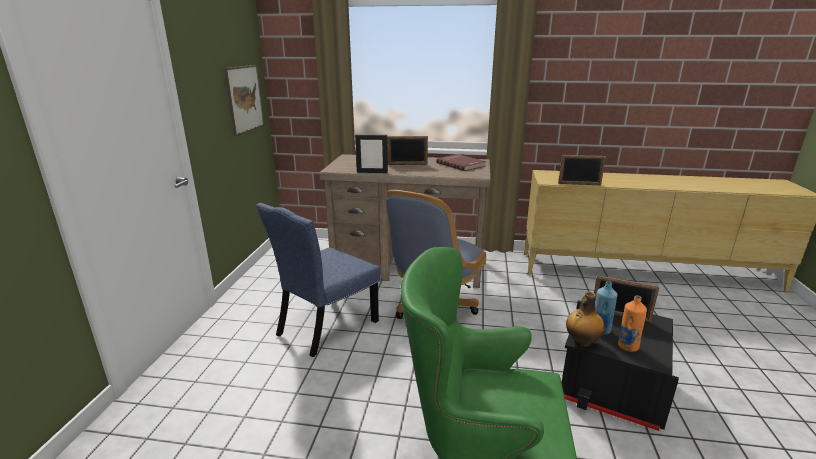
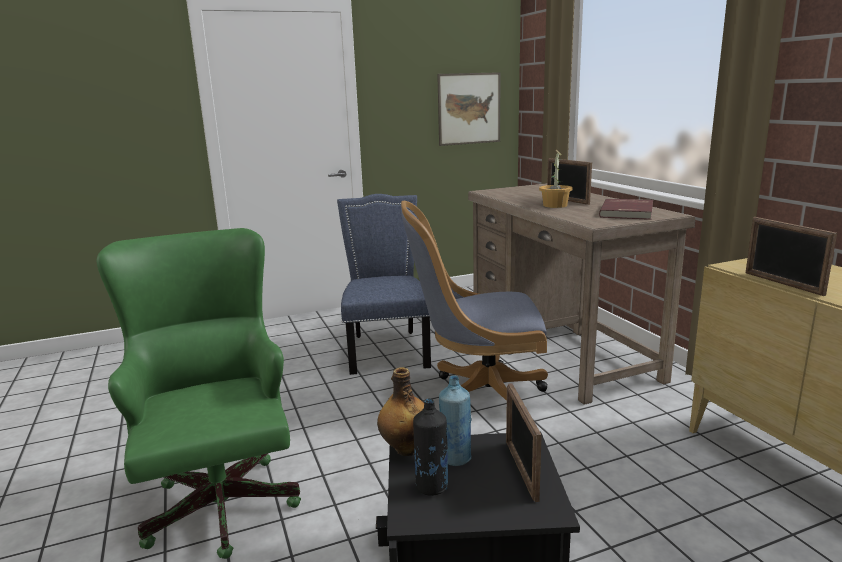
camera: 60 degrees right, 5 degrees down
blue chair [256,203,381,357] -> blue chair turned 75 degrees clockwise [337,194,431,375]
picture frame [355,134,388,173] -> none
orange bottle [618,295,647,352] -> black bottle [413,398,448,496]
none -> potted plant [539,150,573,208]

